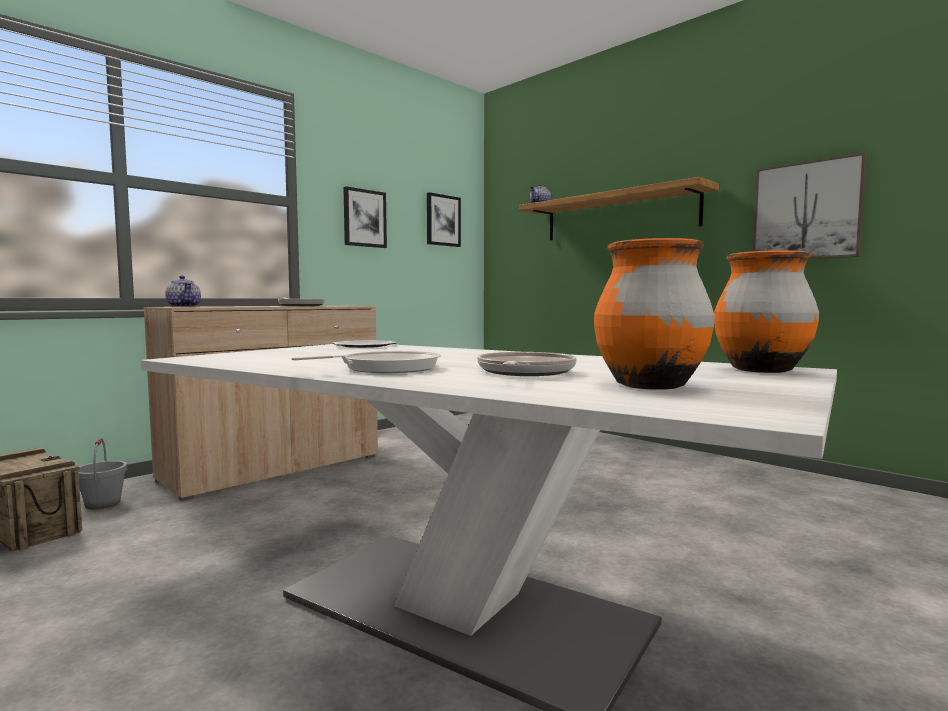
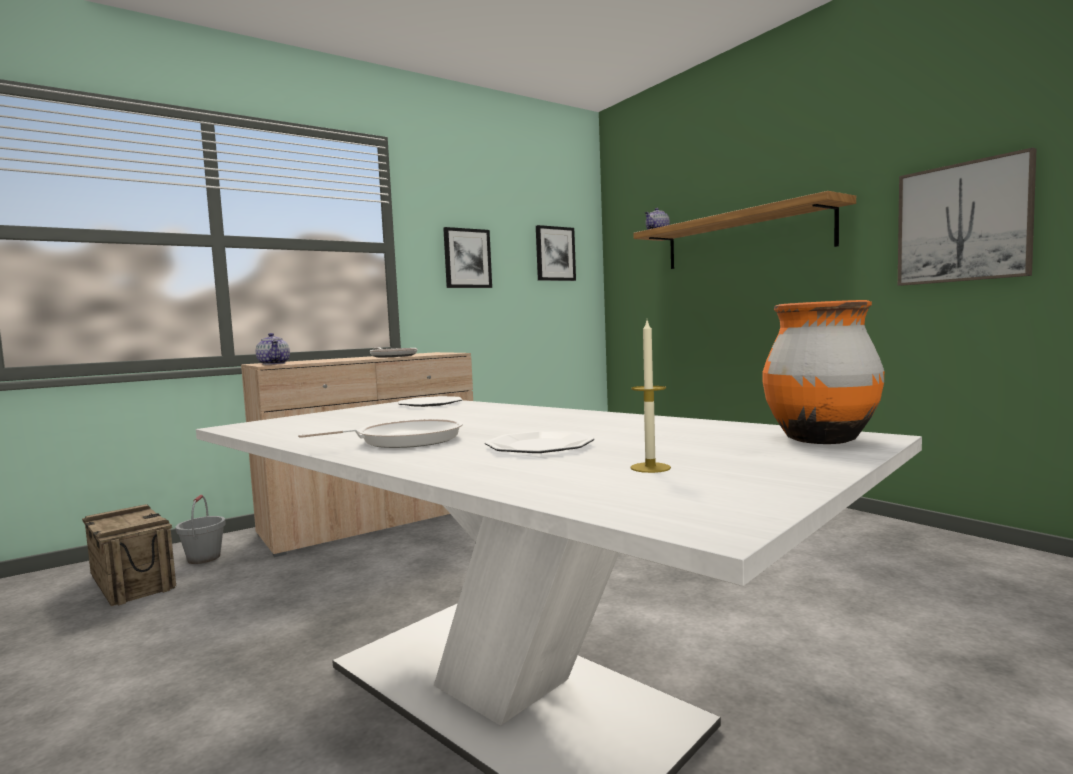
camera: 10 degrees right, 0 degrees up
frying pan [477,352,577,376] -> plate [485,431,594,453]
orange vase [594,238,714,390] -> candle [630,321,671,473]

